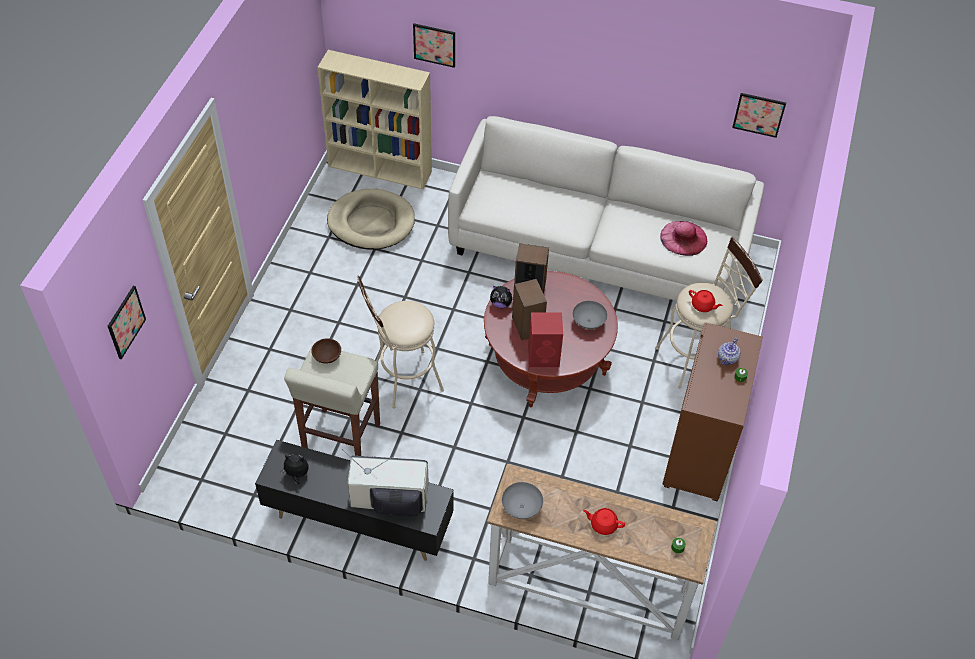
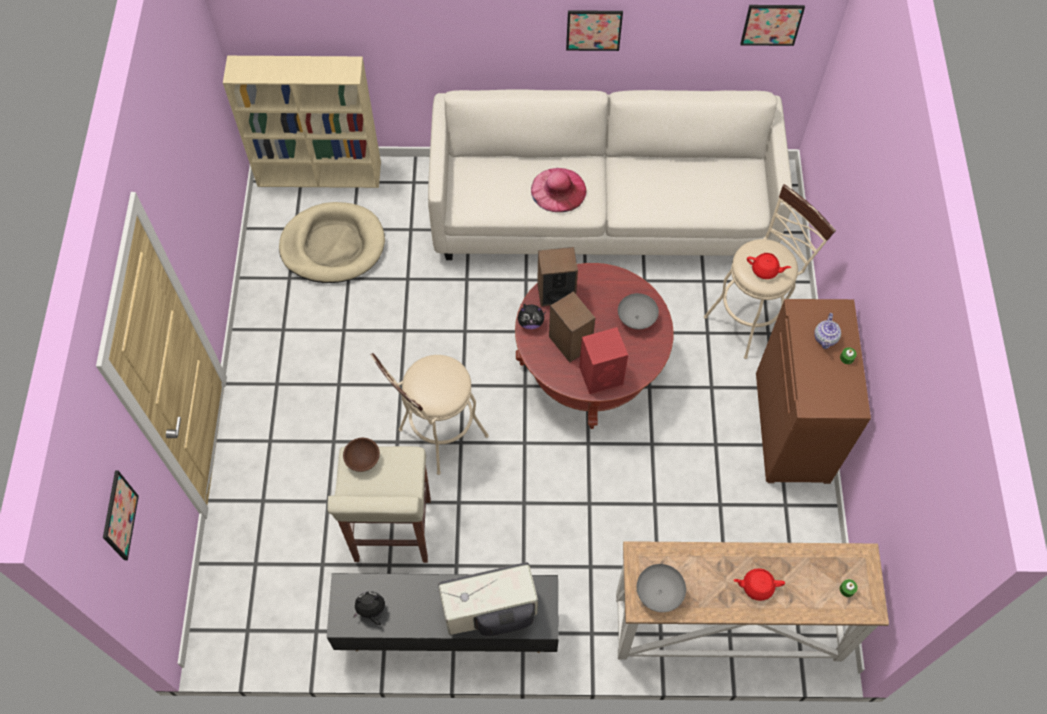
camera: 15 degrees left, 10 degrees up
picture [413,23,455,68] -> picture moved to [566,10,623,51]
pink hat [660,221,707,256] -> pink hat moved to [531,168,586,212]

